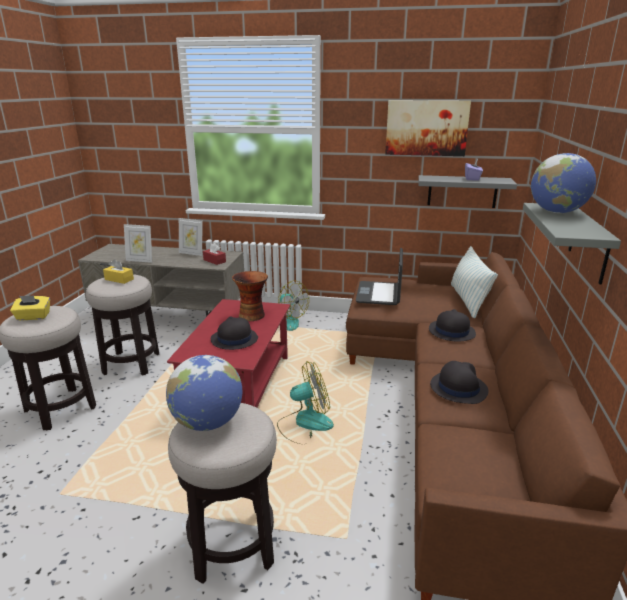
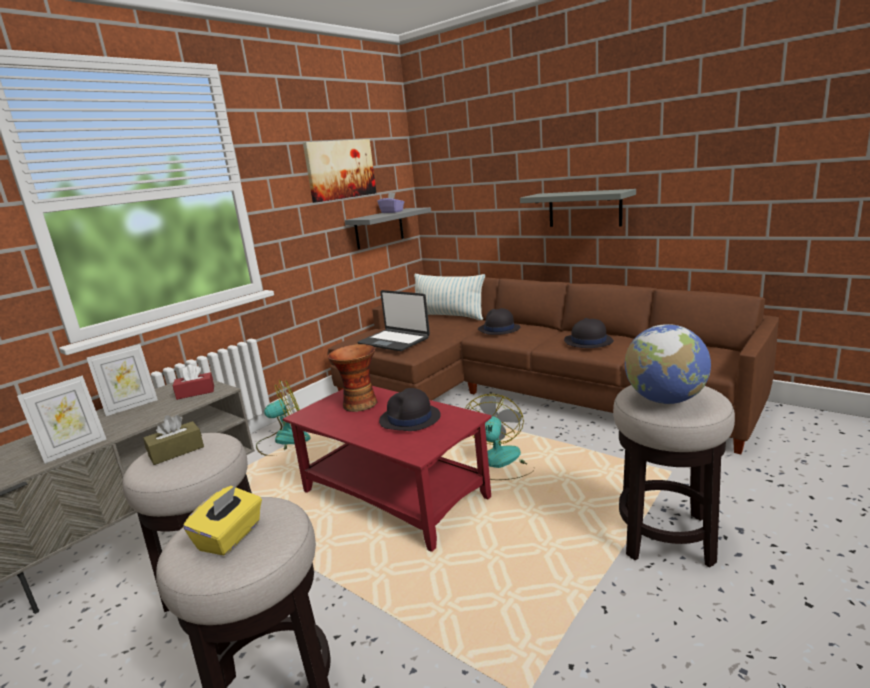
camera: 60 degrees left, 5 degrees down
yellow tissue box [103,259,134,284] -> brown tissue box [143,415,204,465]
globe [531,153,596,213] -> none

